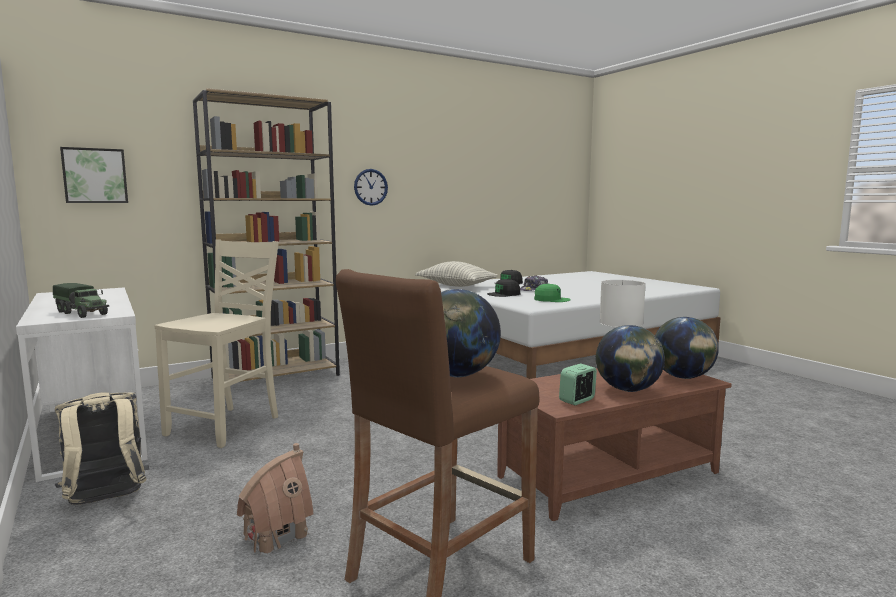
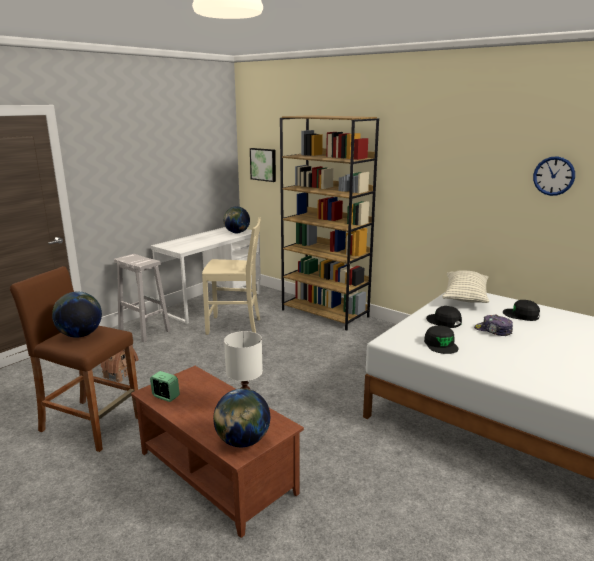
camera: 70 degrees right, 10 degrees up
toy truck [53,283,109,318] -> none
beige backpack [55,392,149,505] -> white stool [114,254,171,342]
wall clock [354,169,388,206] -> wall clock moved to [533,156,575,196]
green cap [534,284,571,302] -> black cap [424,326,459,354]
globe [595,325,665,392] -> globe moved to [223,206,250,233]

